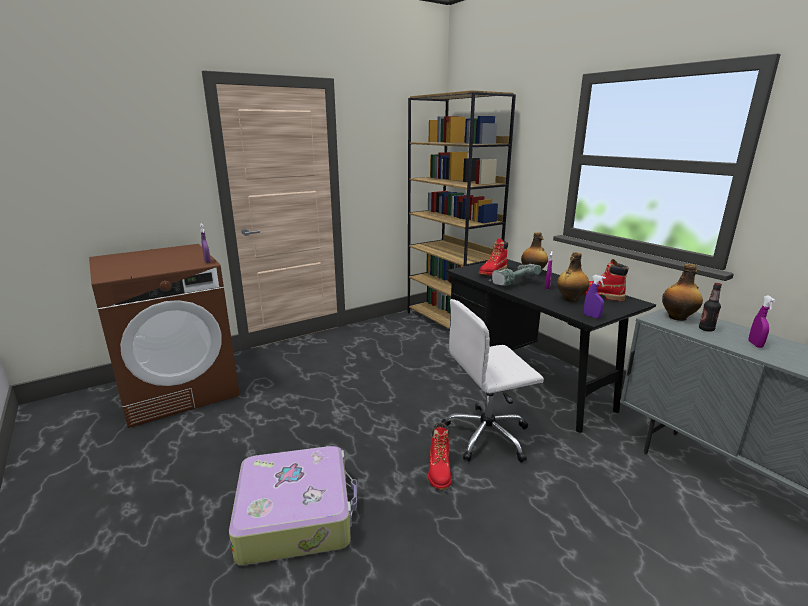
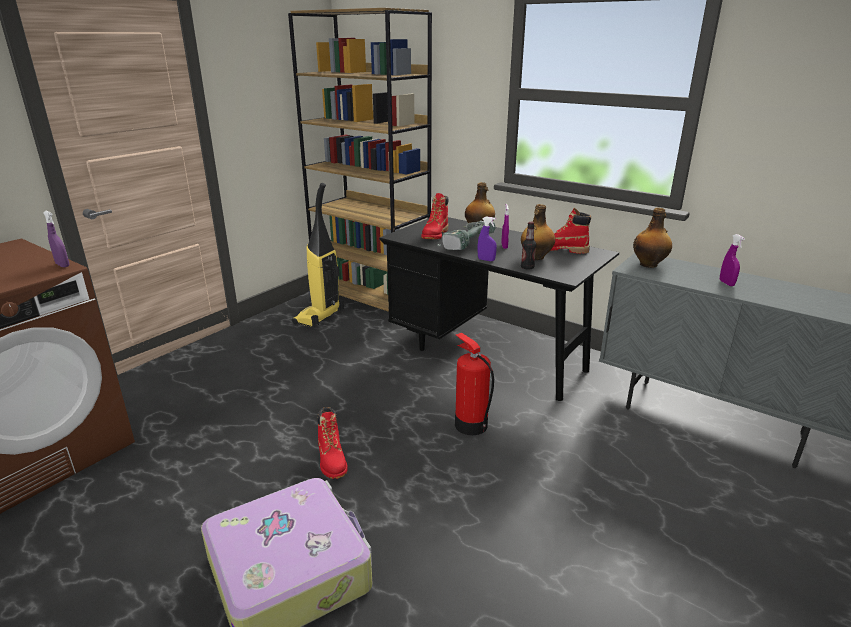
camera: 20 degrees left, 5 degrees up
red boot [428,423,452,490] -> red boot moved to [318,407,348,479]
white office chair [441,299,544,463] -> fire extinguisher [455,333,494,435]
purple spray bottle [584,275,606,318] -> purple spray bottle moved to [478,216,497,261]
bottle [699,283,722,332] -> bottle moved to [521,222,536,270]
none -> vacuum cleaner [292,183,344,327]

